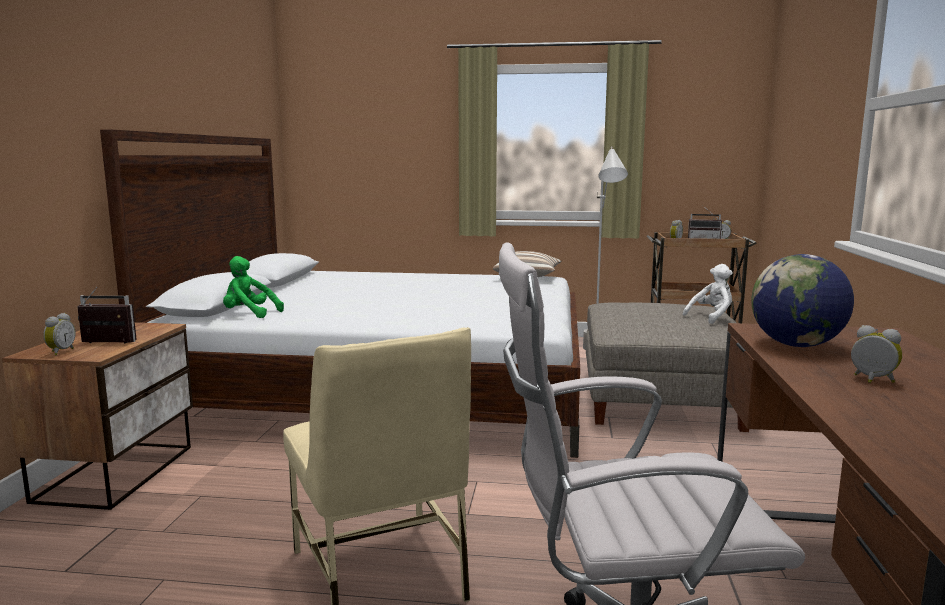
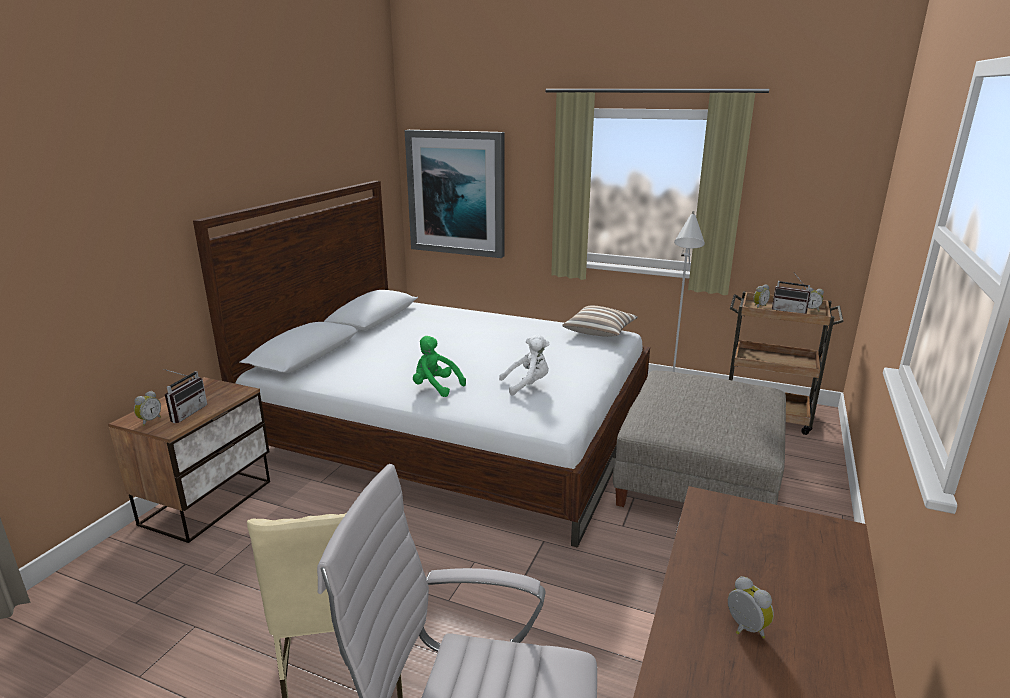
camera: 15 degrees right, 10 degrees up
radio [77,287,136,343] -> radio turned 90 degrees clockwise [163,369,207,423]
green plush toy [223,256,284,318] -> green plush toy moved to [413,336,466,397]
white plush toy [683,264,733,324] -> white plush toy moved to [499,335,549,396]
globe [751,254,854,347] -> none
none -> picture [405,130,505,258]

